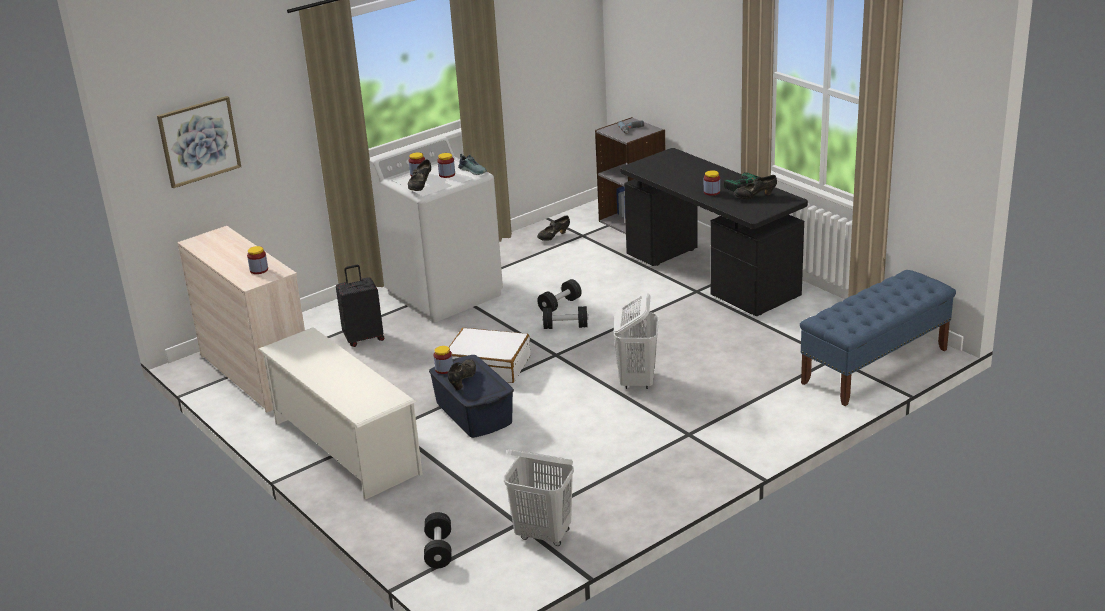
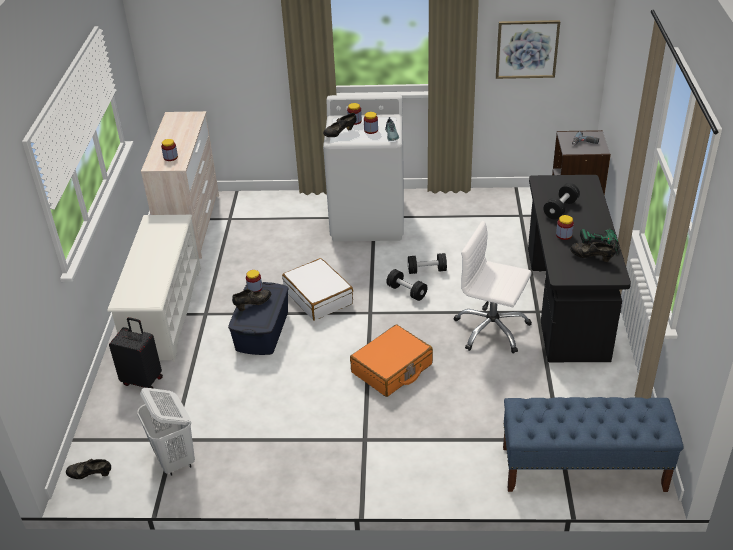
camera: 40 degrees right, 10 degrees up
picture [157,96,241,188] -> picture moved to [496,20,560,79]
black suitcase [336,265,384,347] -> black suitcase moved to [109,317,163,389]
black dumbbell [424,512,452,568] -> black dumbbell moved to [544,183,580,219]
black shoe [537,215,570,241] -> black shoe moved to [66,459,111,479]
white laundry basket [613,292,659,389] -> orange suitcase [350,324,433,397]
none -> white office chair [453,221,532,354]

